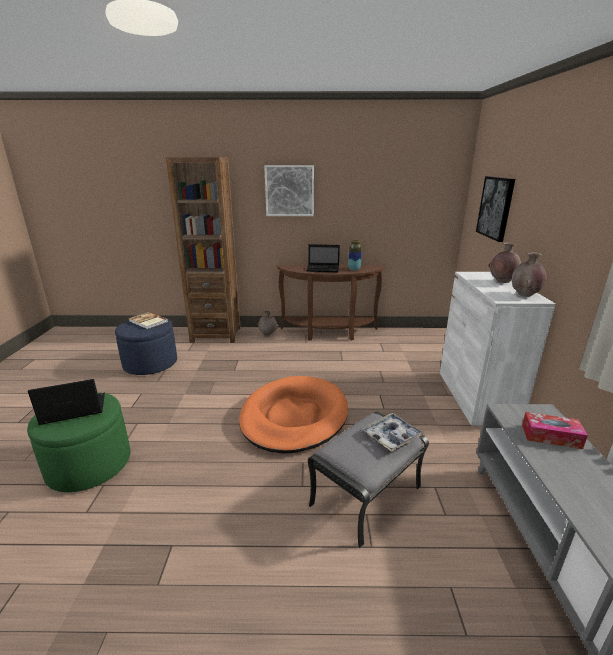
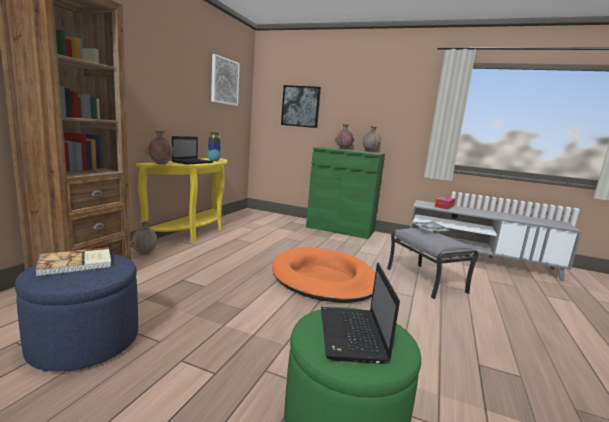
camera: 70 degrees left, 10 degrees down
picture [264,165,314,216] -> picture moved to [211,54,240,106]
brown console table [277,265,385,341] -> yellow console table [135,158,228,243]
white cabinet [440,272,556,426] -> green cabinet [306,147,385,239]
none -> brown vase [145,130,176,164]

